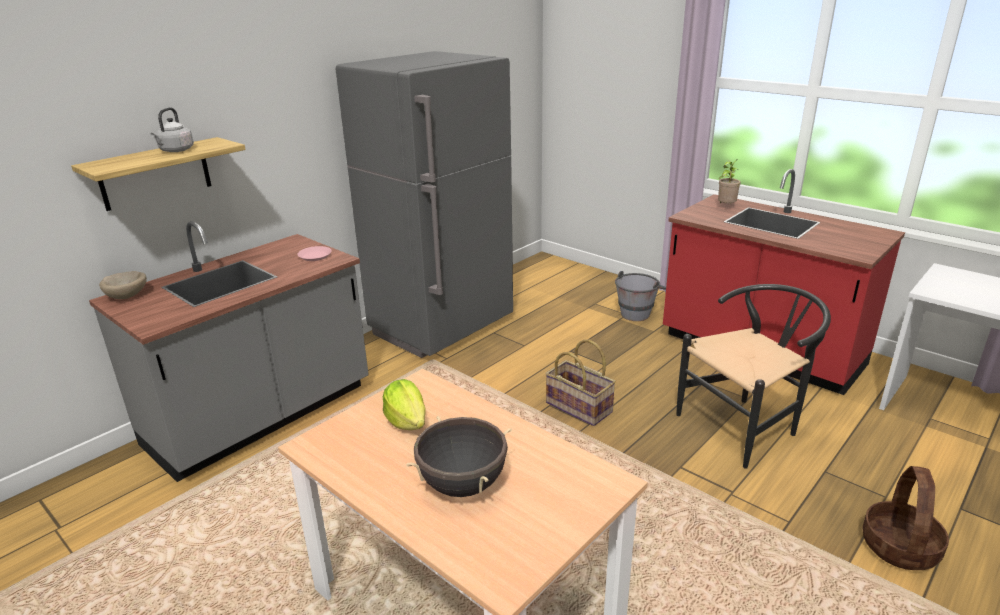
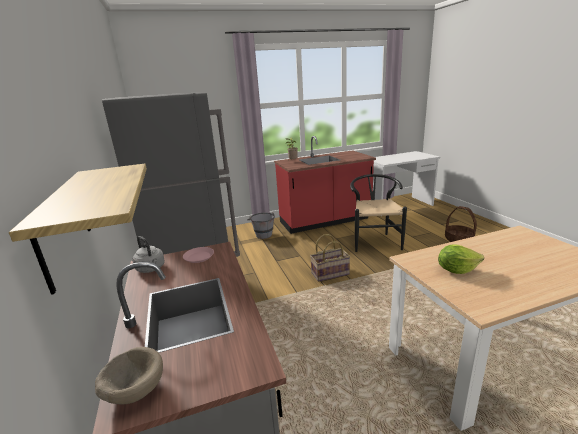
camera: 60 degrees left, 5 degrees down
grey kettle [150,107,194,152] -> grey kettle moved to [132,236,165,273]
black cooking pot [406,416,512,497] -> none

